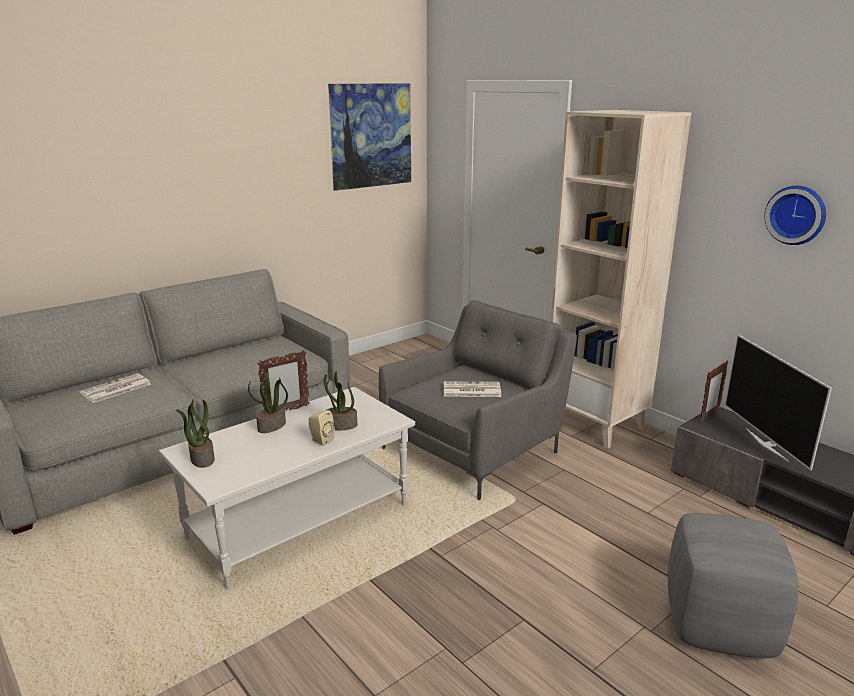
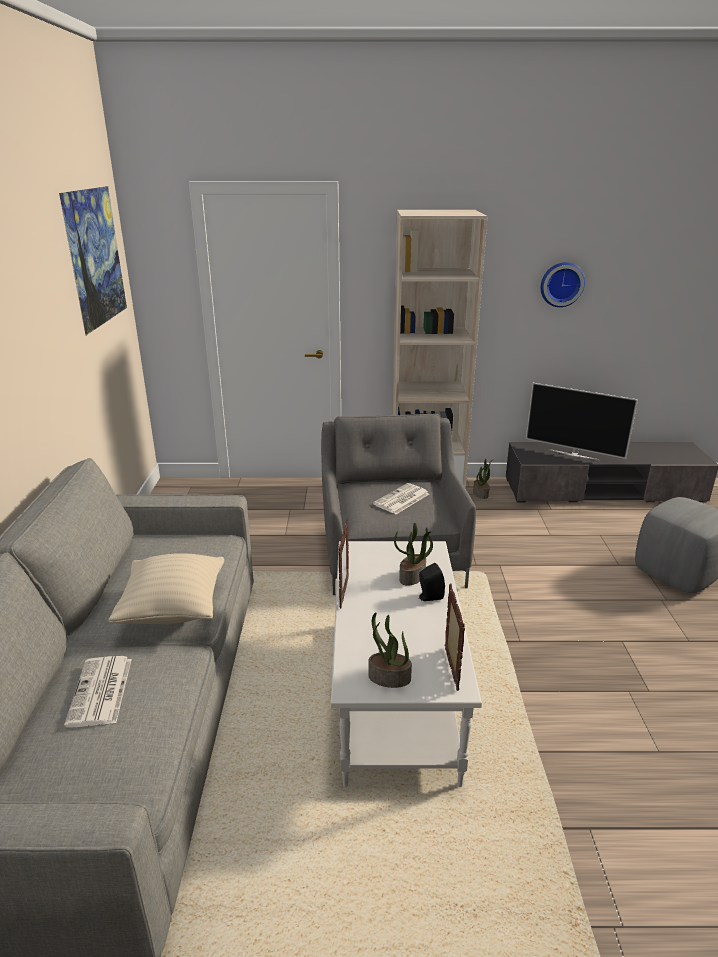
camera: 50 degrees left, 5 degrees up
potted plant [248,372,288,433] -> potted plant moved to [473,458,494,499]
beige speaker [309,410,335,446] -> black speaker [419,563,445,601]
picture frame [700,361,728,423] -> picture frame moved to [445,584,465,691]
none -> beige pillow [108,553,224,624]

